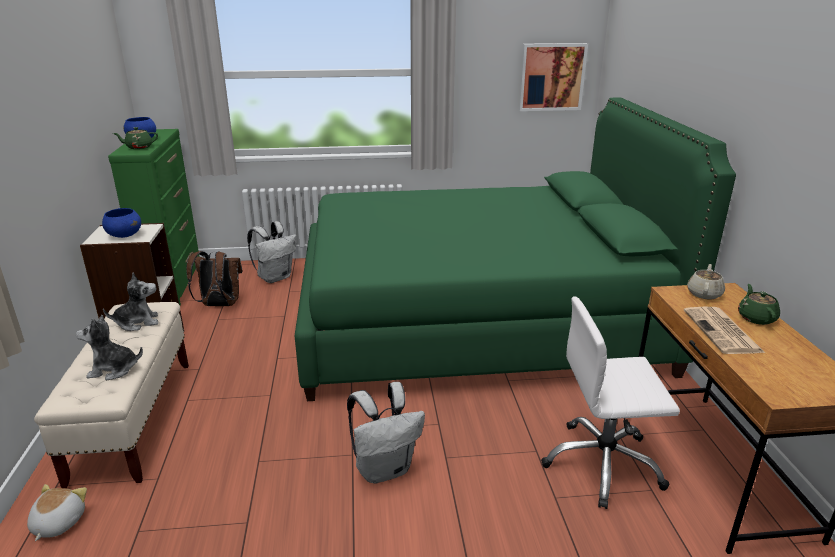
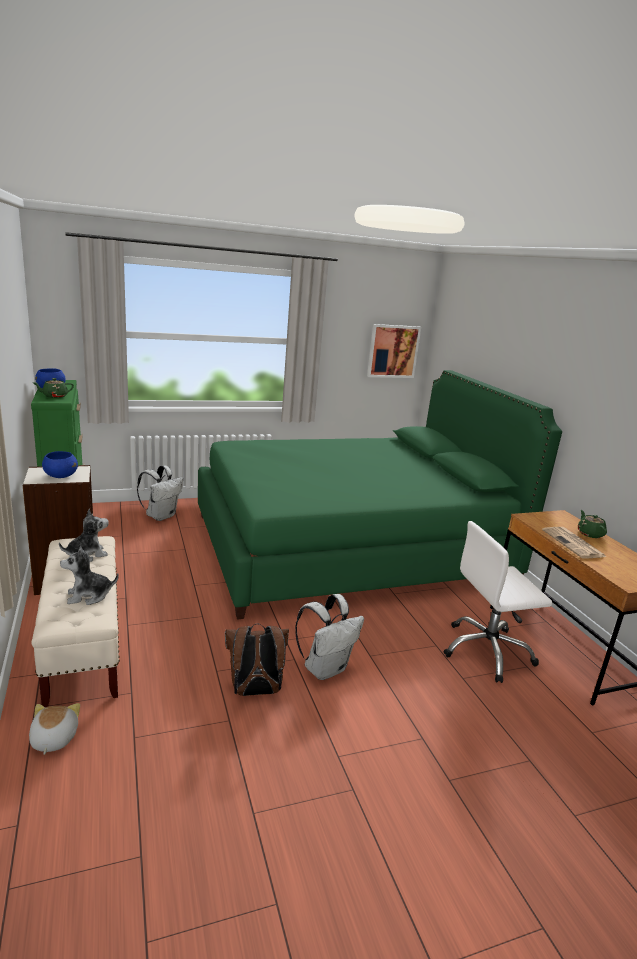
camera: 15 degrees left, 5 degrees down
brown backpack [186,251,243,306] -> brown backpack moved to [225,624,289,696]
beige teapot [687,264,725,300] -> none

